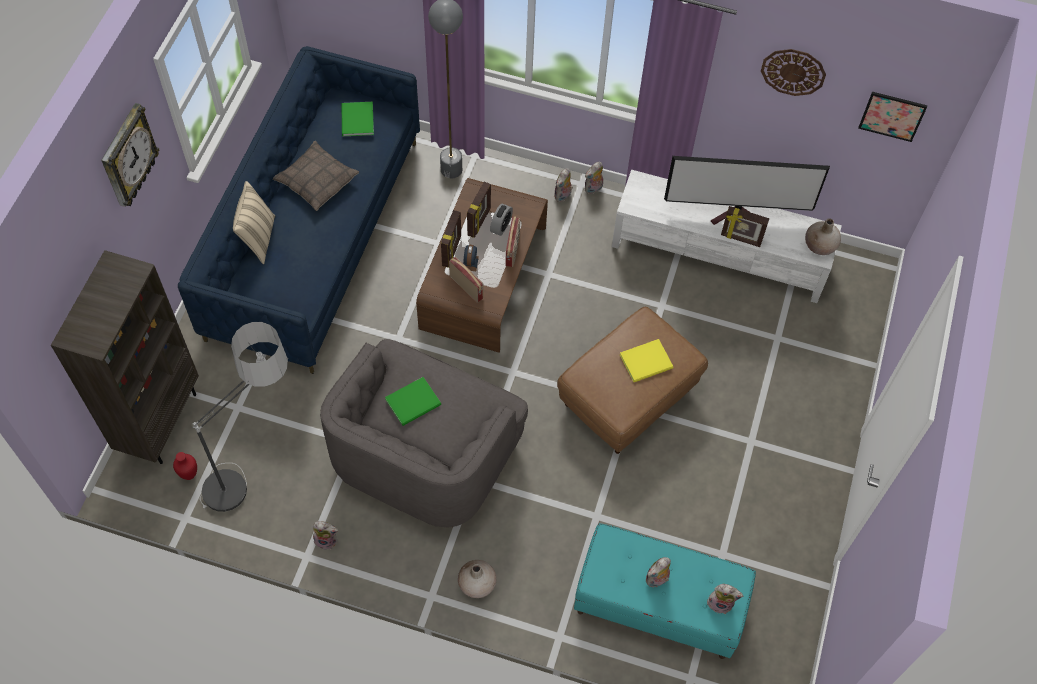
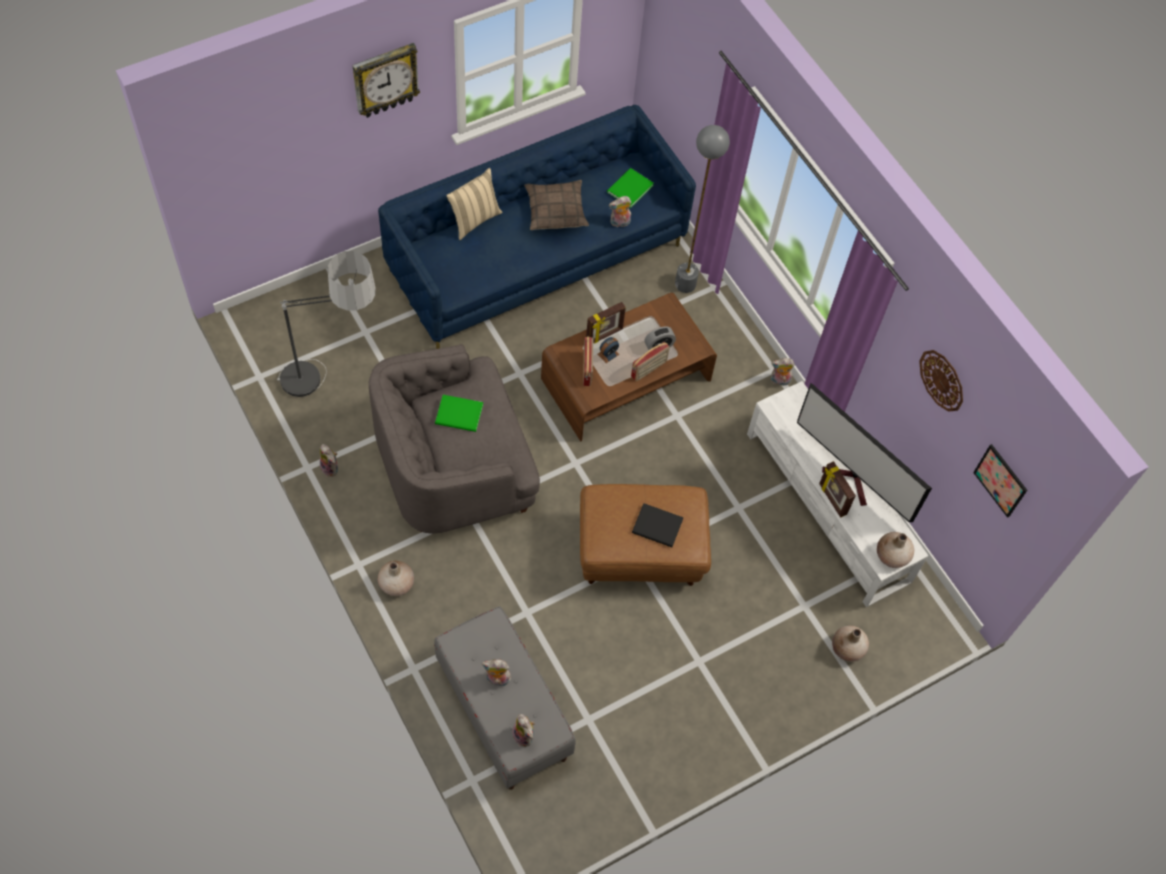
camera: 40 degrees right, 0 degrees up
brown bookcase [51,250,199,464] -> none
red vase [173,452,197,480] -> none
picture frame [467,182,491,238] -> none
plush toy [554,168,573,202] -> plush toy moved to [609,196,632,227]
turquoise bench [574,523,756,659] -> grey bench [434,606,576,790]
yellow book [620,339,673,382] -> black book [632,503,684,547]
none -> beige vase [832,626,869,662]

